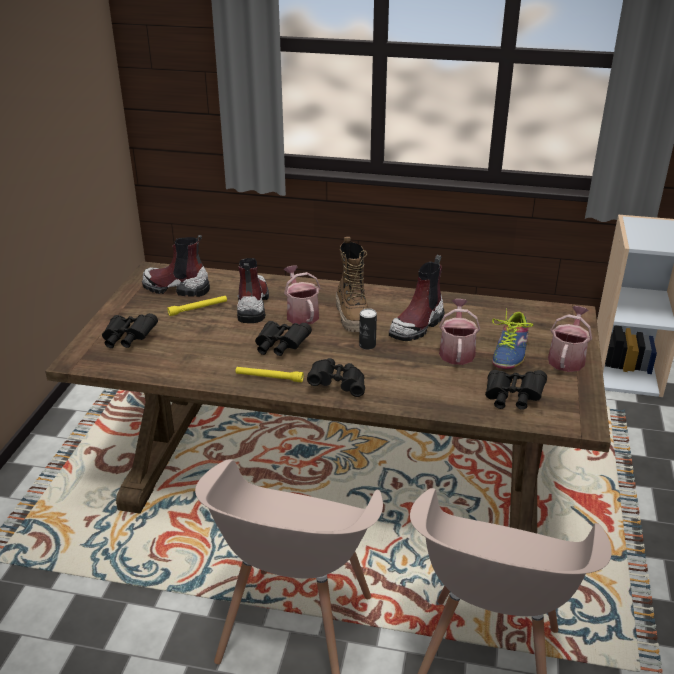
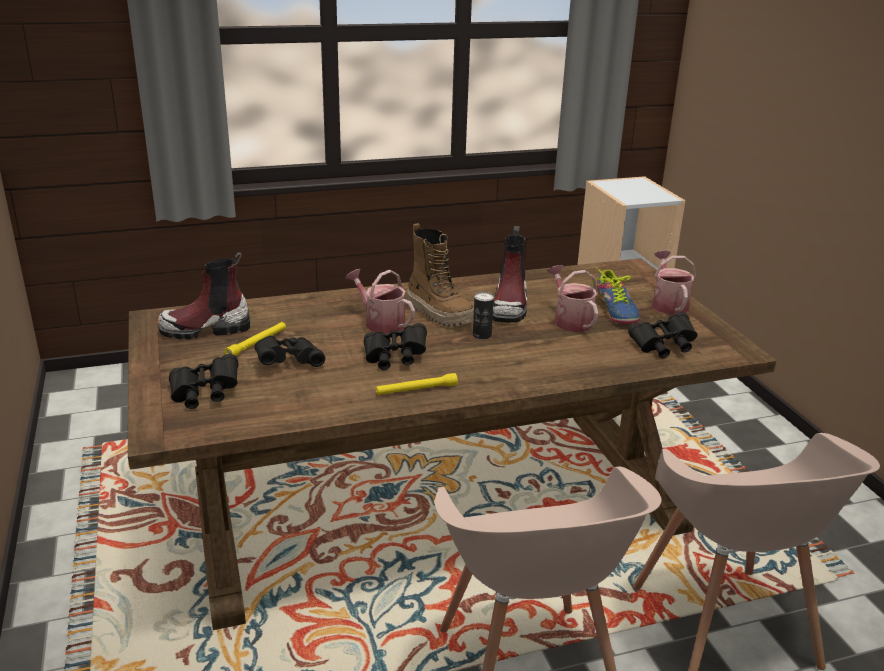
camera: 30 degrees left, 5 degrees down
boot [237,258,269,323] -> none
black binoculars [307,358,365,397] -> black binoculars moved to [254,336,325,367]

